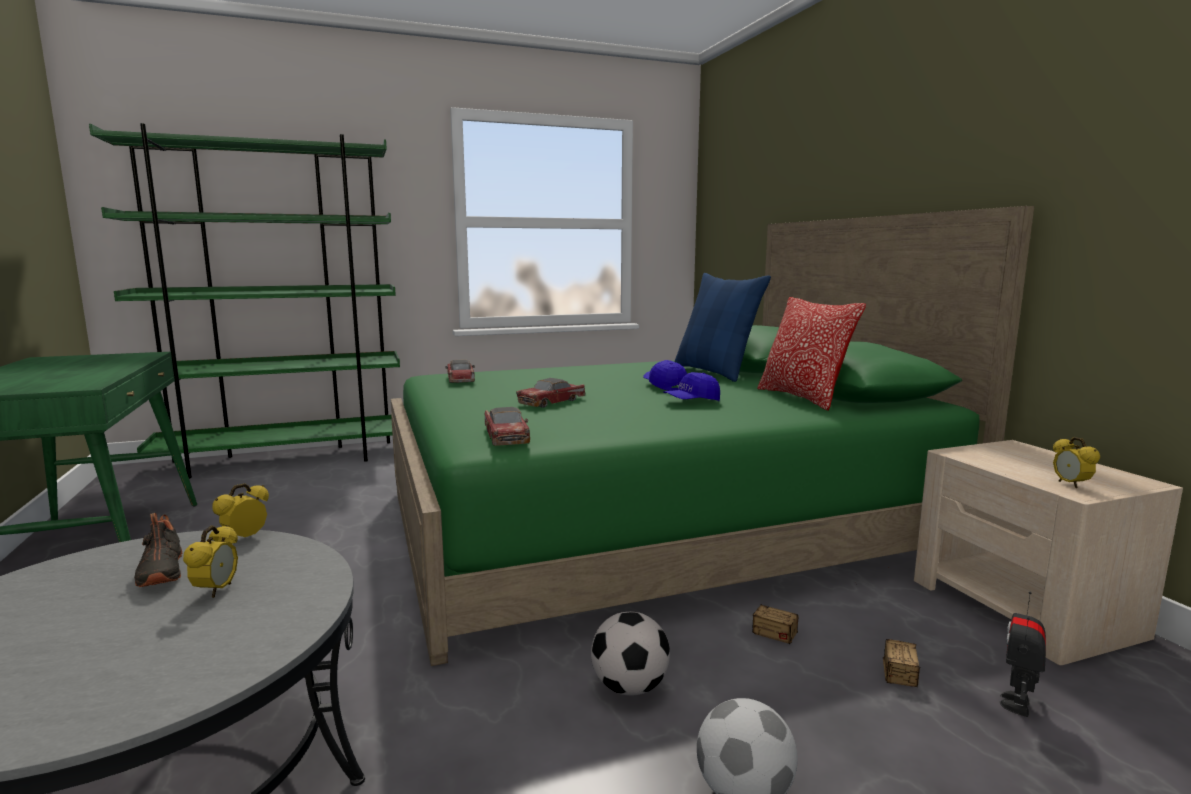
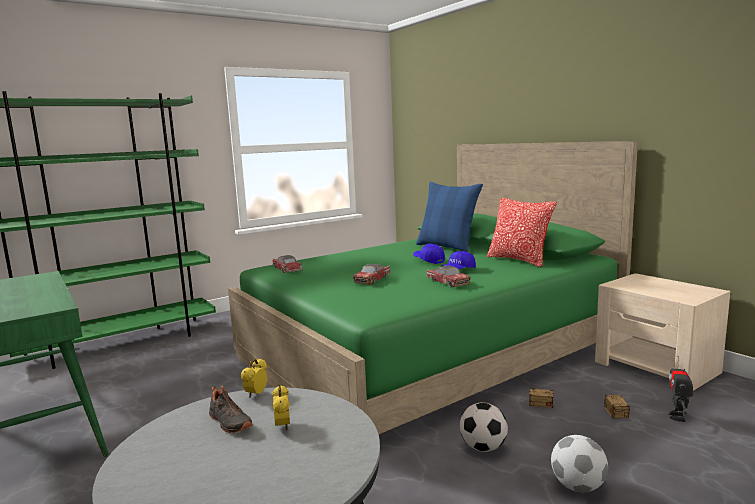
camera: 15 degrees left, 0 degrees up
toy car [485,407,530,446] -> toy car moved to [426,266,471,287]
alarm clock [1053,437,1100,488] -> none

